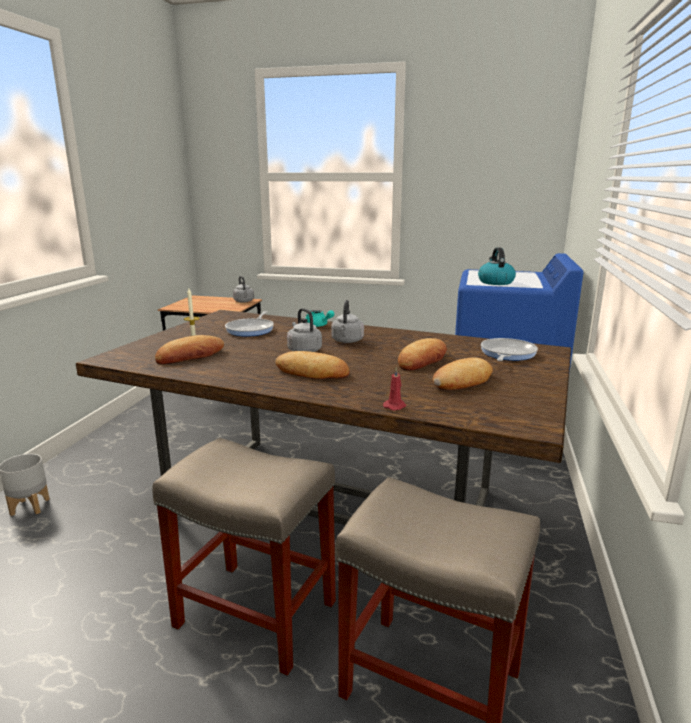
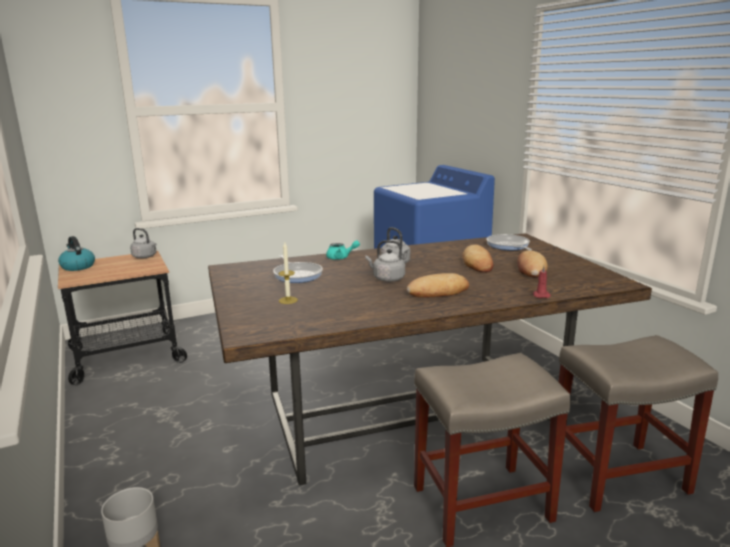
camera: 40 degrees left, 0 degrees up
bread [155,335,224,364] -> none
kettle [478,247,516,285] -> kettle moved to [58,236,95,271]

